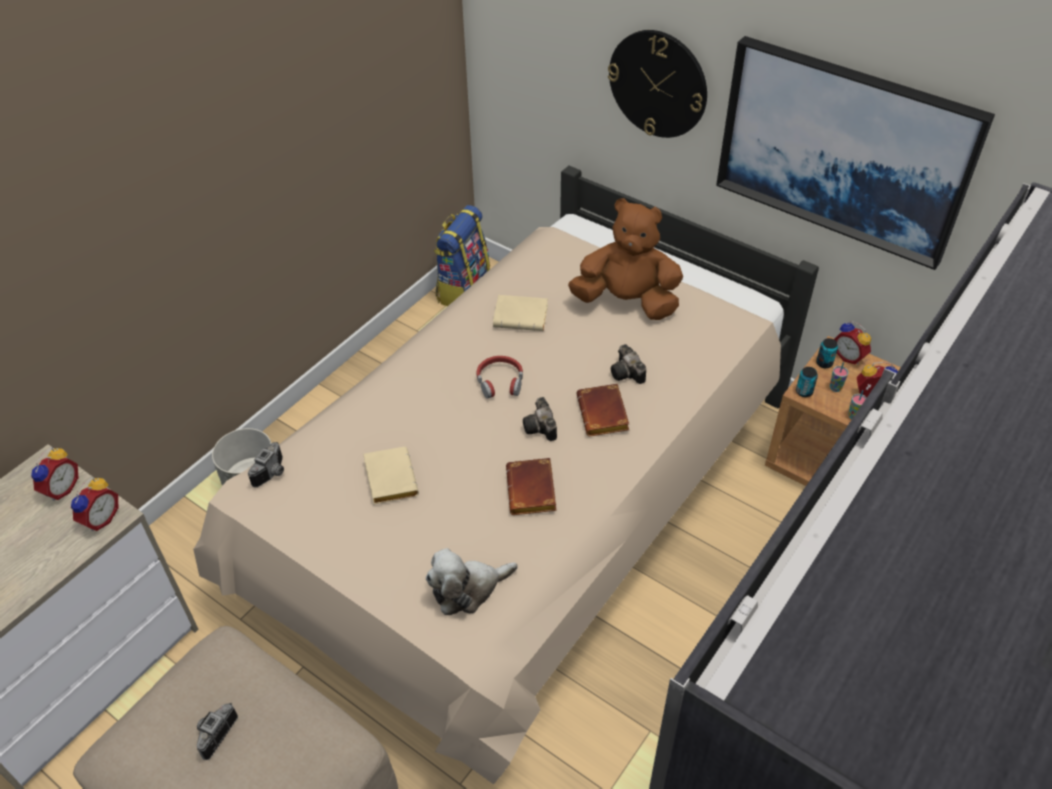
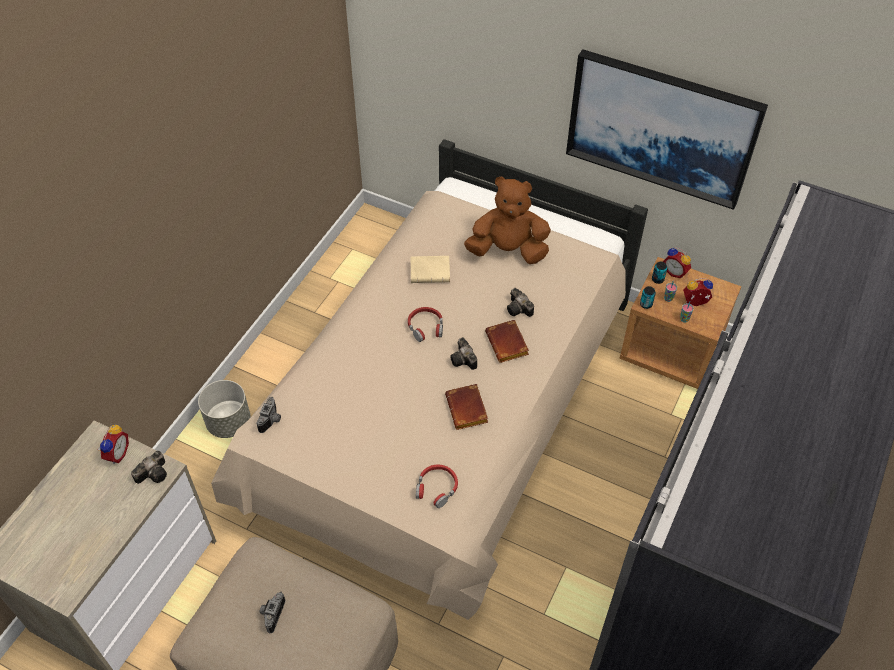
camera: 10 degrees left, 5 degrees up
alarm clock [71,478,118,531] -> camera [131,451,167,484]
beige book [363,447,419,505] -> none
plush toy [426,548,518,615] -> red headphones [416,465,458,508]
backpack [434,205,490,306] -> none
wall clock [608,30,707,138] -> none

